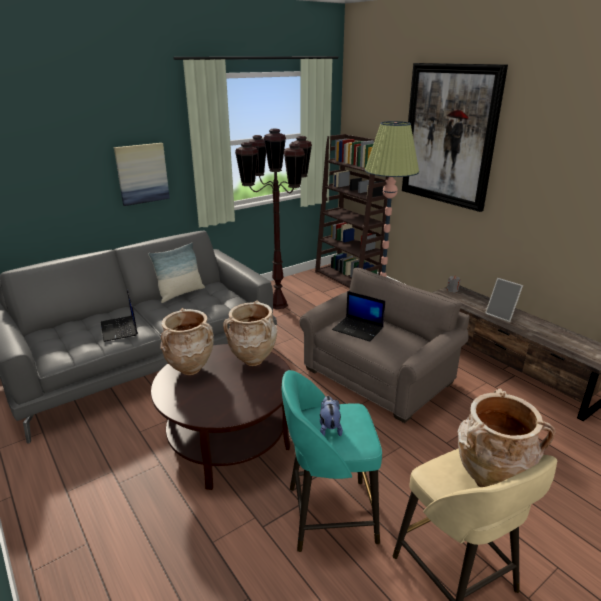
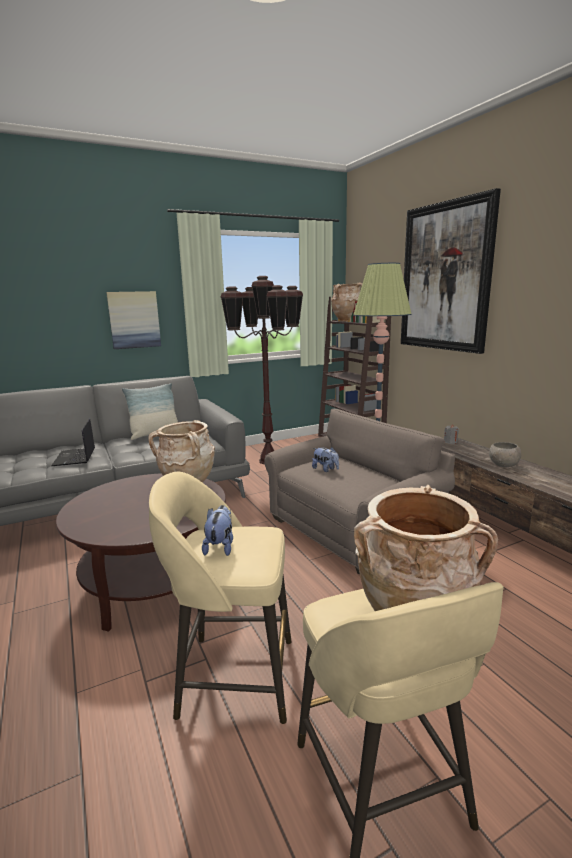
camera: 10 degrees right, 10 degrees down
beige vase [161,308,214,375] -> beige vase moved to [331,283,363,322]
turquoise stool [281,370,382,552] -> beige stool [149,472,292,724]
laptop [332,291,385,341] -> plush toy [312,447,339,472]
picture frame [485,278,523,322] -> grey bowl [489,442,521,467]

